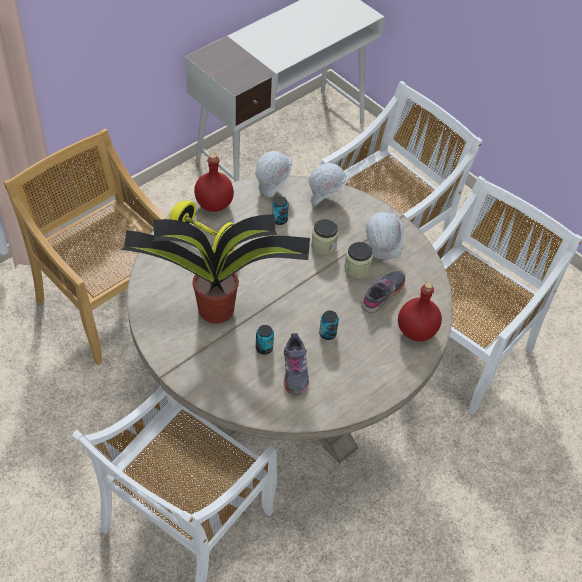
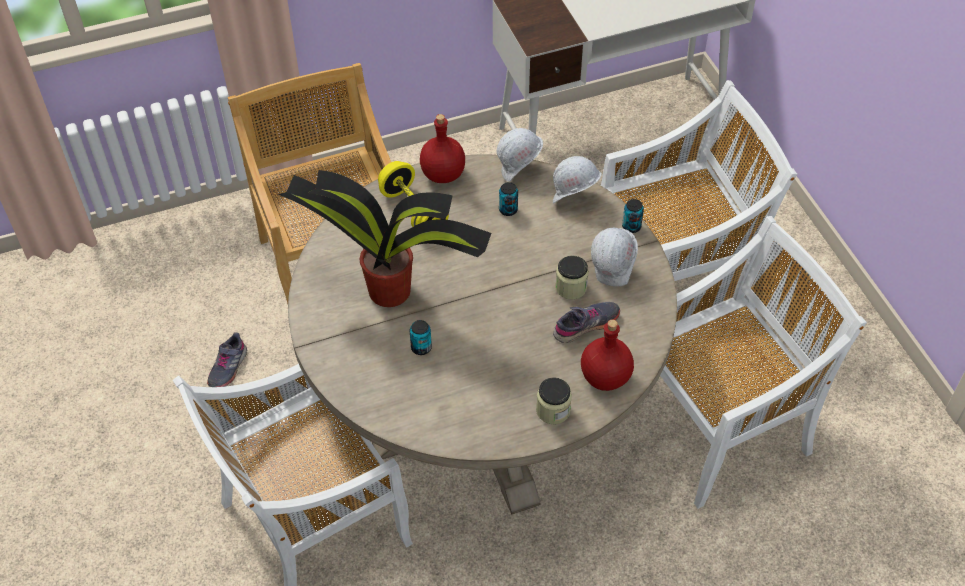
camera: 25 degrees right, 0 degrees up
grey shoe [284,333,309,395] -> grey shoe moved to [207,332,247,387]
jar [311,219,338,255] -> jar moved to [536,377,572,424]
can [319,311,339,340] -> can moved to [622,199,644,233]

